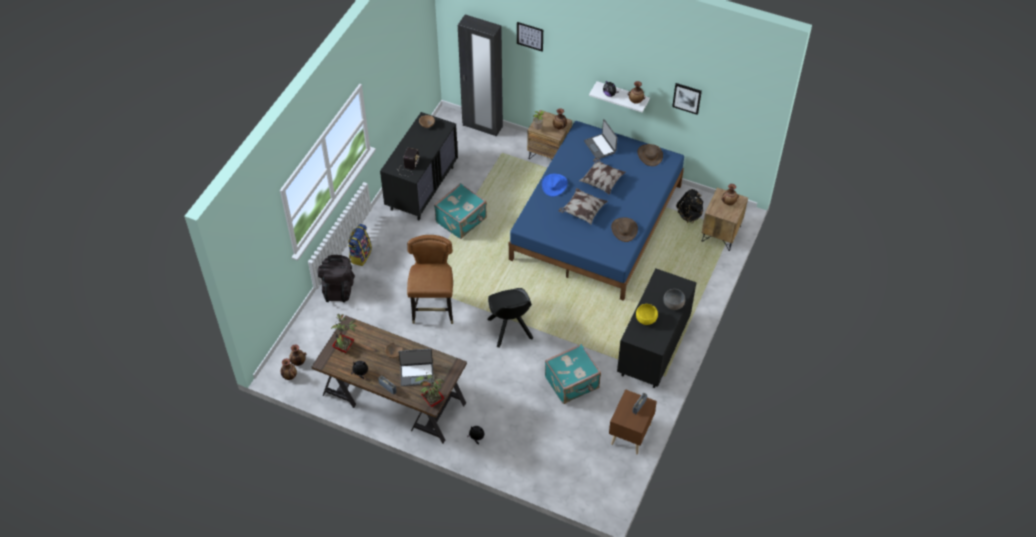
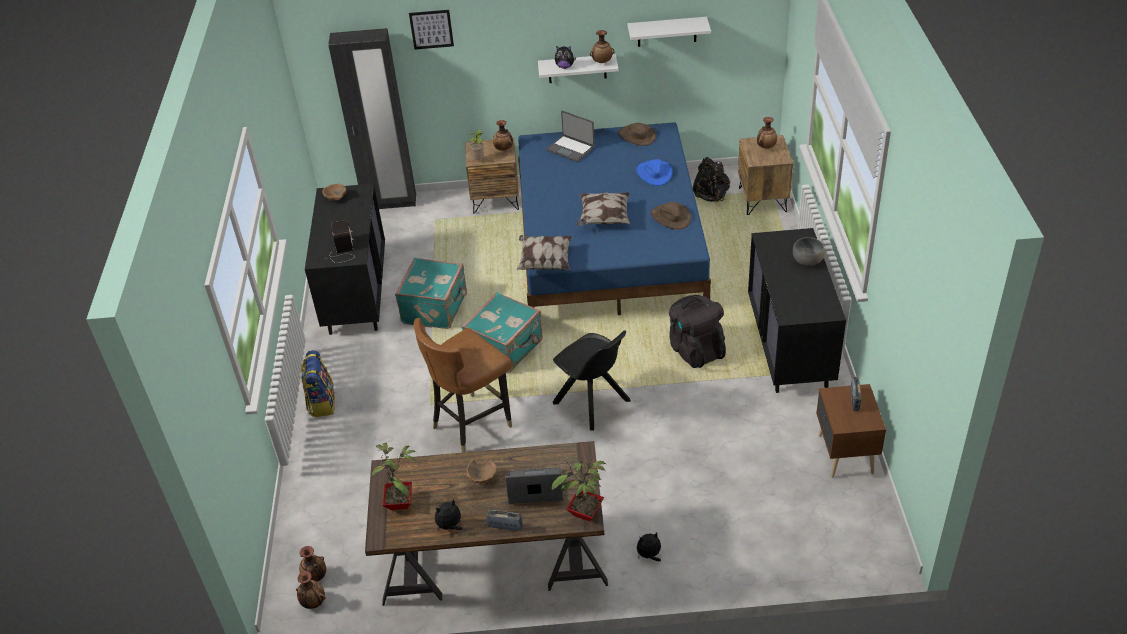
camera: 25 degrees left, 10 degrees down
black backpack [318,255,355,303] -> black backpack moved to [669,295,726,368]
laptop [398,349,434,386] -> laptop turned 150 degrees counterclockwise [505,467,563,504]
brown chair [407,235,453,324] -> brown chair turned 105 degrees counterclockwise [414,318,512,453]
blue hat [542,174,568,197] -> blue hat moved to [636,159,672,186]
turquoise suitcase [545,344,601,404] -> turquoise suitcase moved to [462,292,543,374]
pillow [579,158,626,195] -> pillow moved to [517,235,572,270]
yellow bowl [636,304,658,325] -> none
picture [672,83,702,115] -> white shelf [627,17,711,47]

